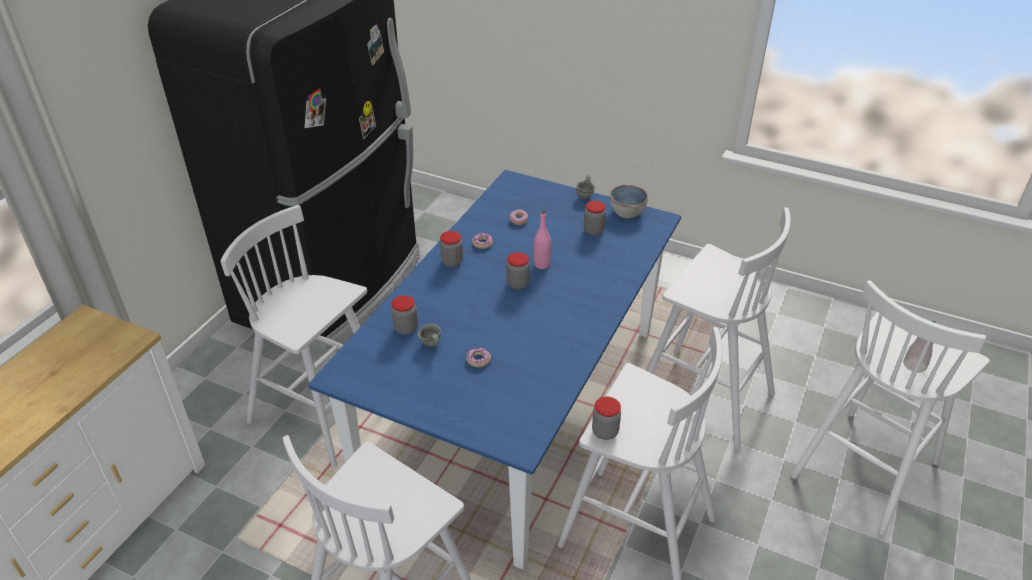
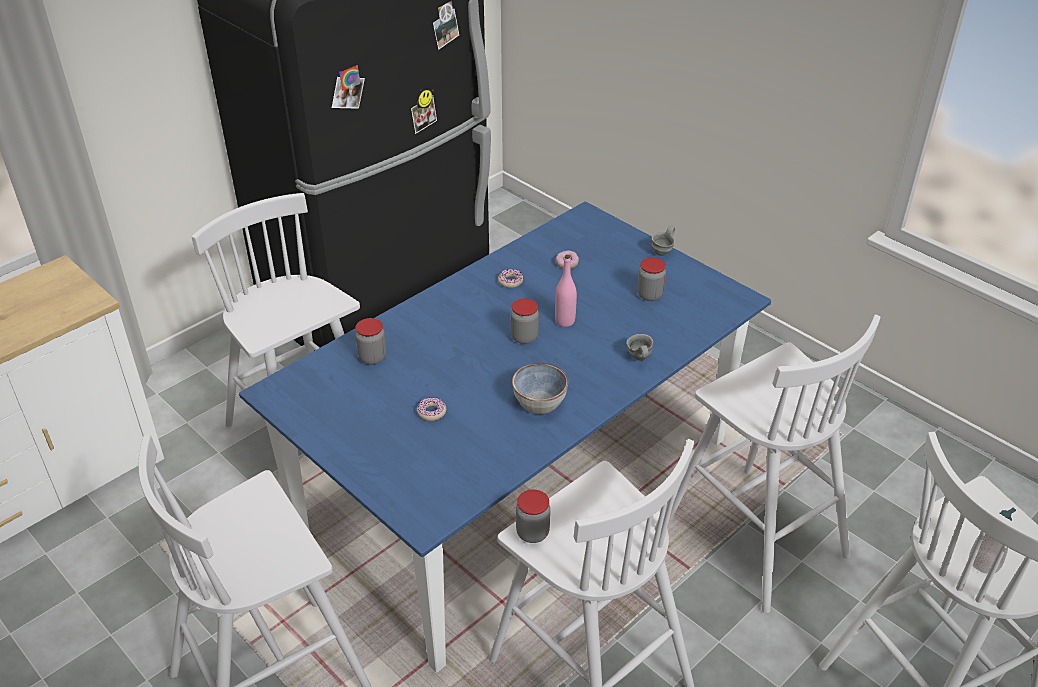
camera: 20 degrees right, 0 degrees up
grey mug [418,324,441,347] -> grey mug moved to [626,334,653,361]
jar [440,231,463,267] -> none
bowl [610,185,648,218] -> bowl moved to [512,363,568,414]

